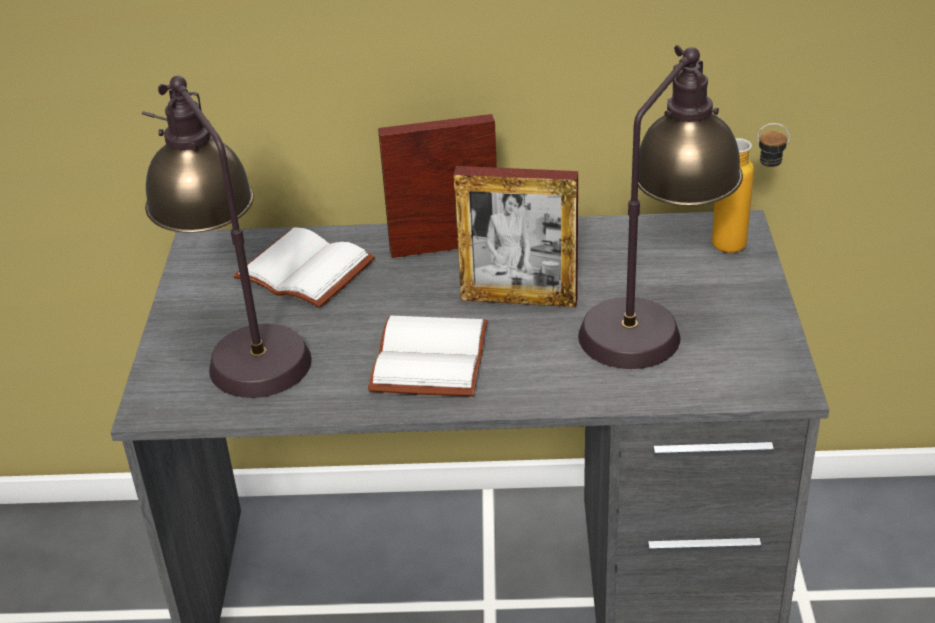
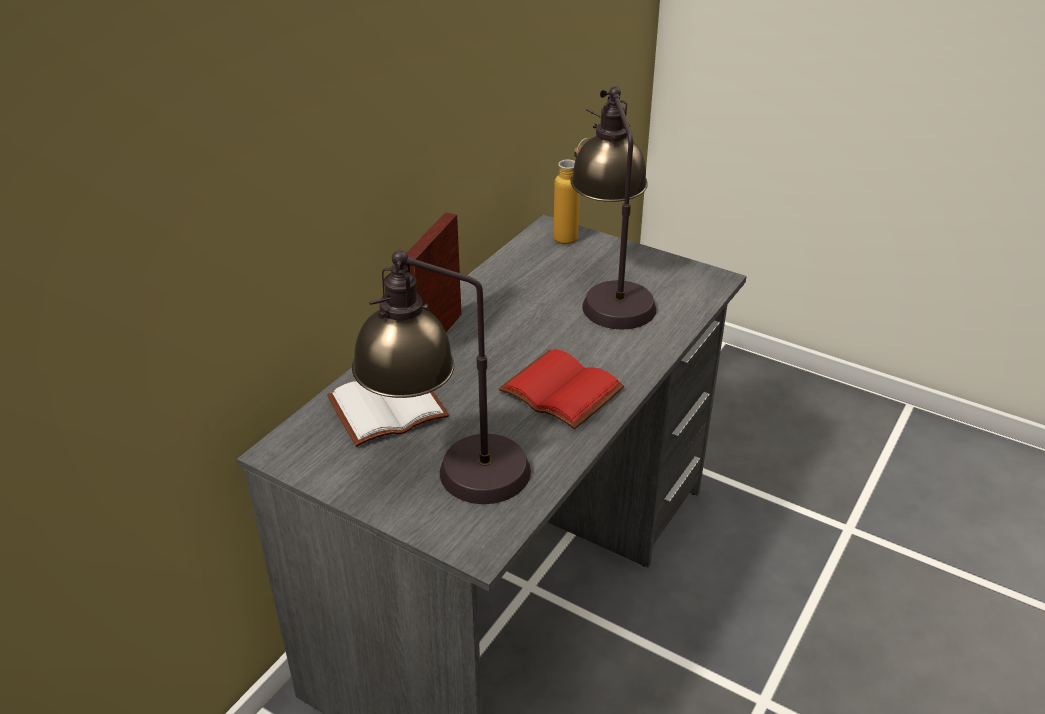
camera: 60 degrees left, 0 degrees up
white book [368,316,488,396] -> red book [498,349,624,429]
picture frame [453,166,578,307] -> none

